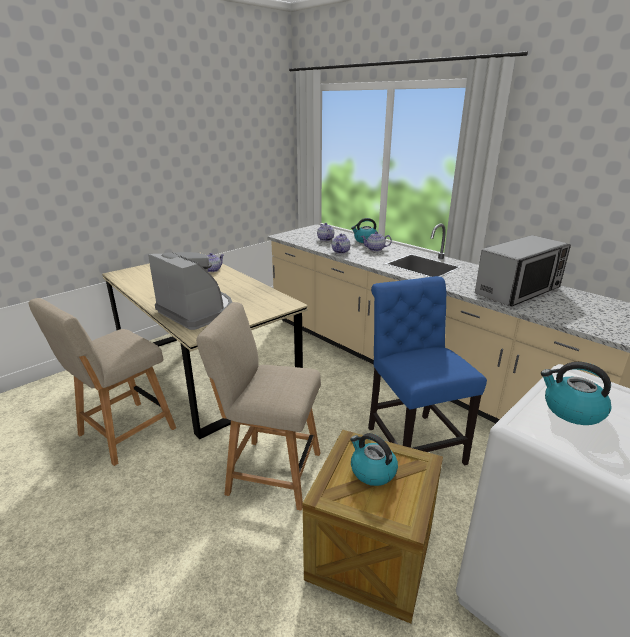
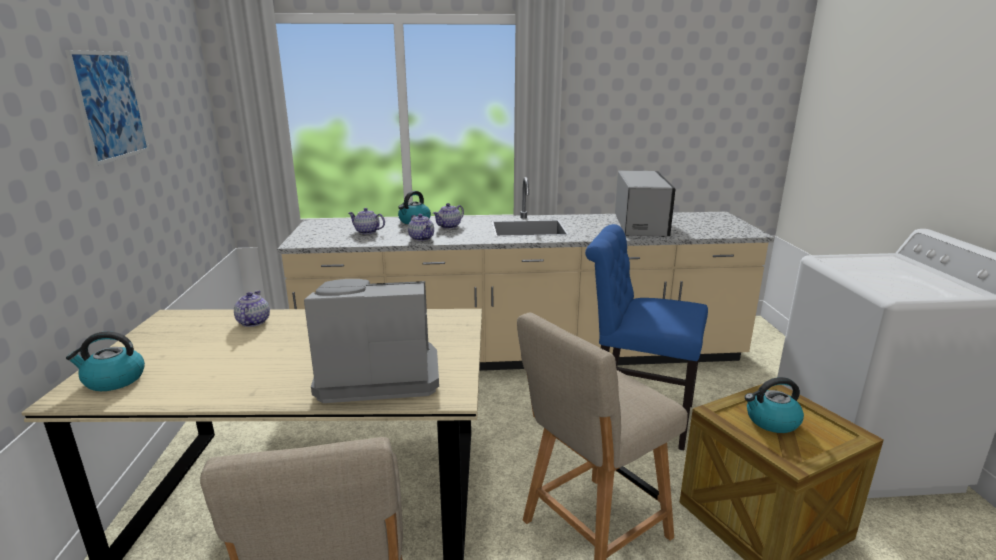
camera: 50 degrees left, 5 degrees down
kettle [541,362,611,425] -> kettle moved to [66,331,145,391]
none -> picture [65,50,150,166]

